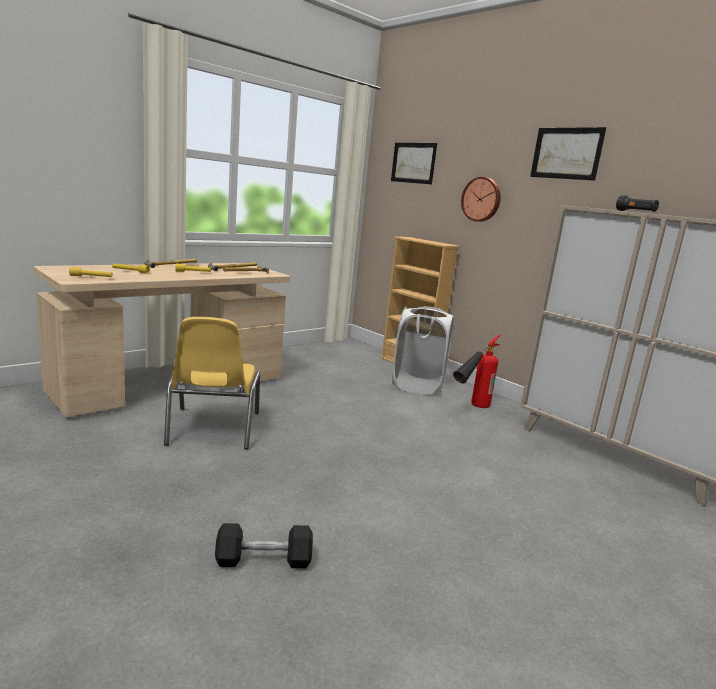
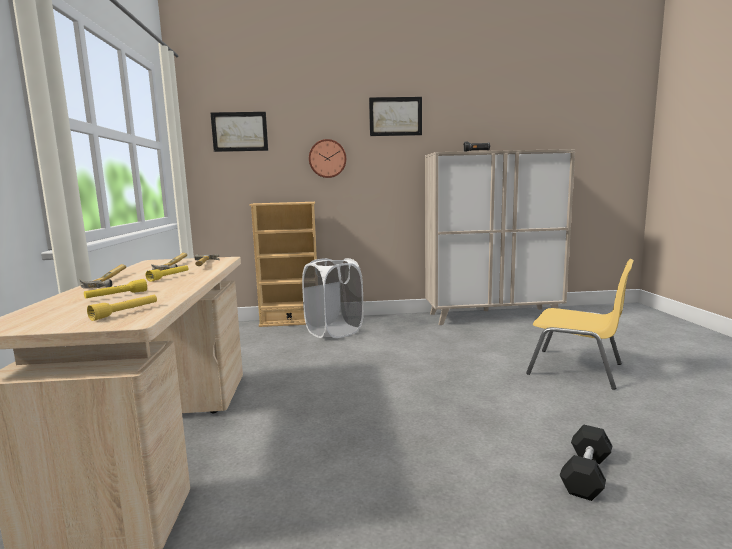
camera: 50 degrees left, 5 degrees down
yellow chair [164,317,260,449] -> yellow chair moved to [526,259,634,390]
fire extinguisher [453,335,500,408] -> none

